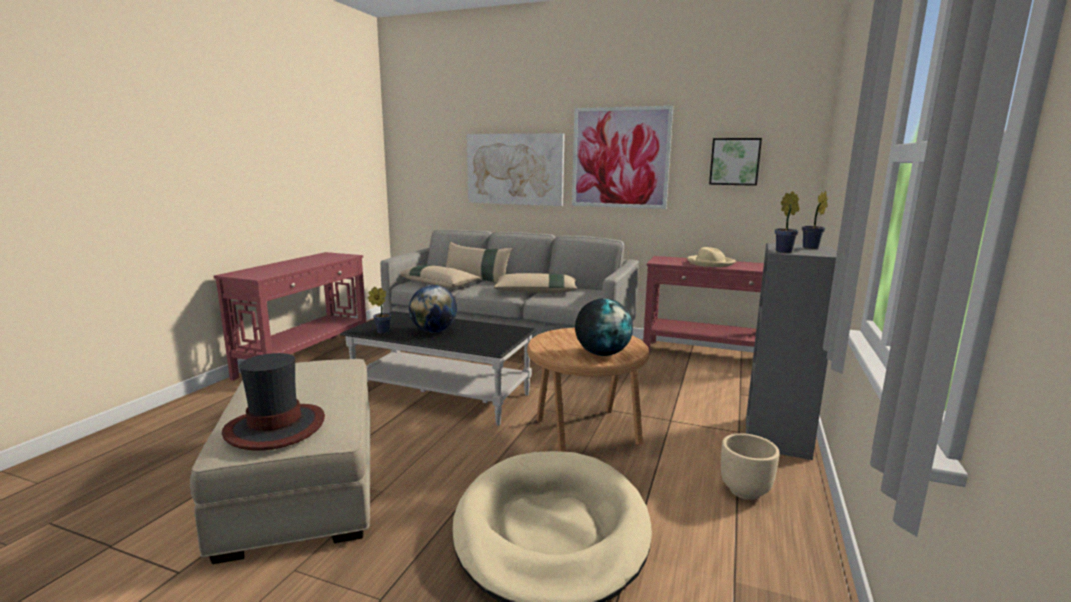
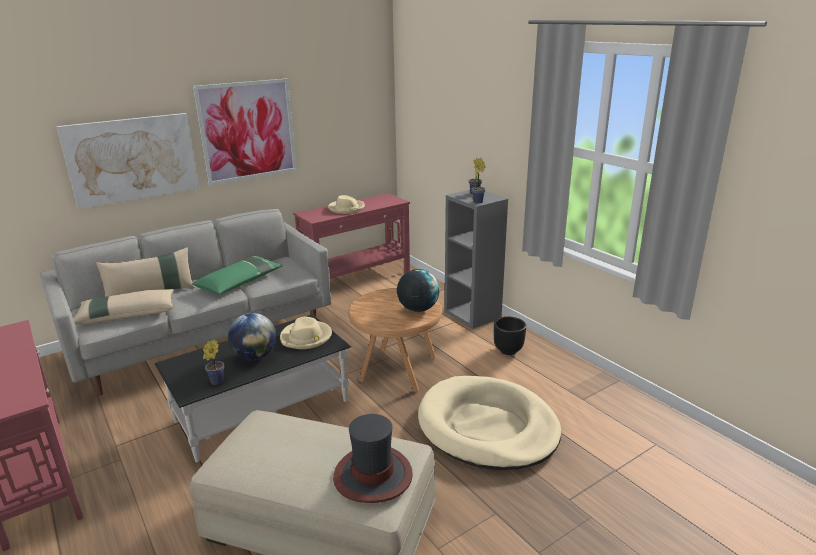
camera: 55 degrees left, 10 degrees up
beige pillow [494,273,578,293] -> green pillow [192,256,283,294]
picture [709,138,762,186] -> none
beige planter [721,433,780,500] -> black planter [494,317,526,355]
none -> beige hat [280,317,332,349]

